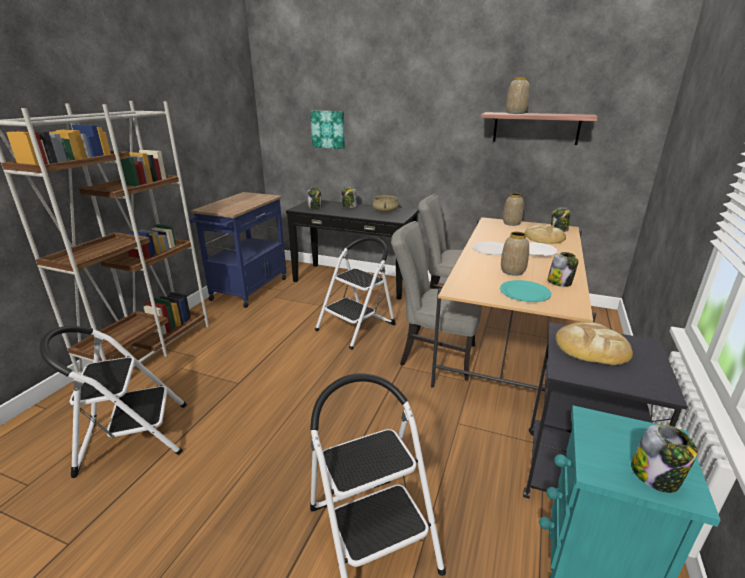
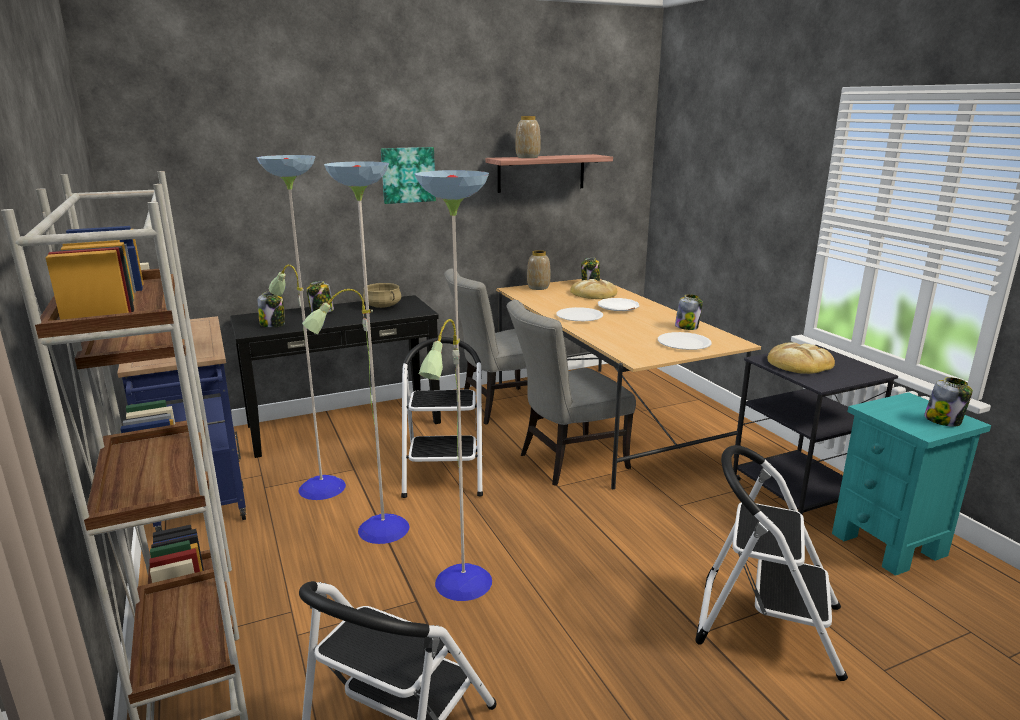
camera: 45 degrees left, 5 degrees down
picture [310,110,345,149] -> picture moved to [381,147,436,204]
turquoise plate [500,280,551,302] -> white plate [658,332,712,350]
vase [501,232,529,276] -> none
none -> floor lamp [256,155,492,601]

